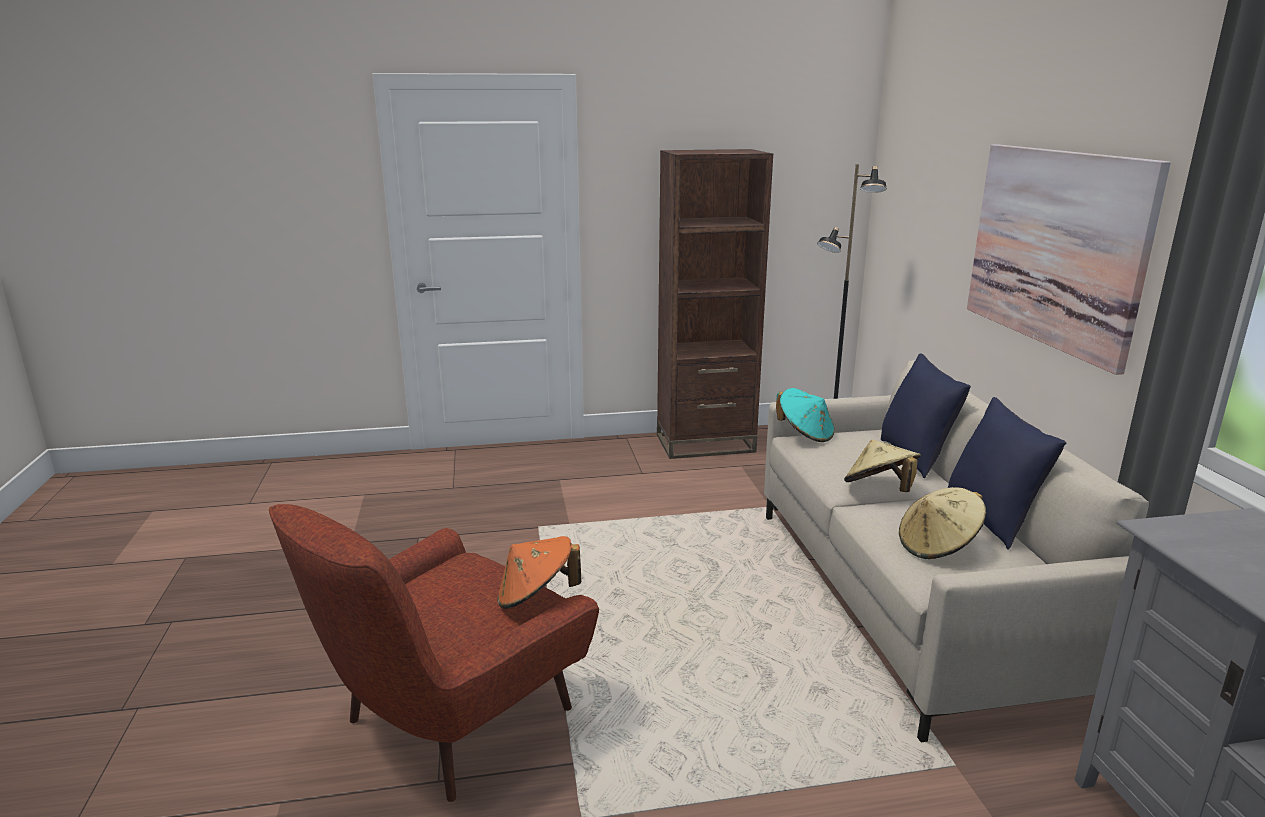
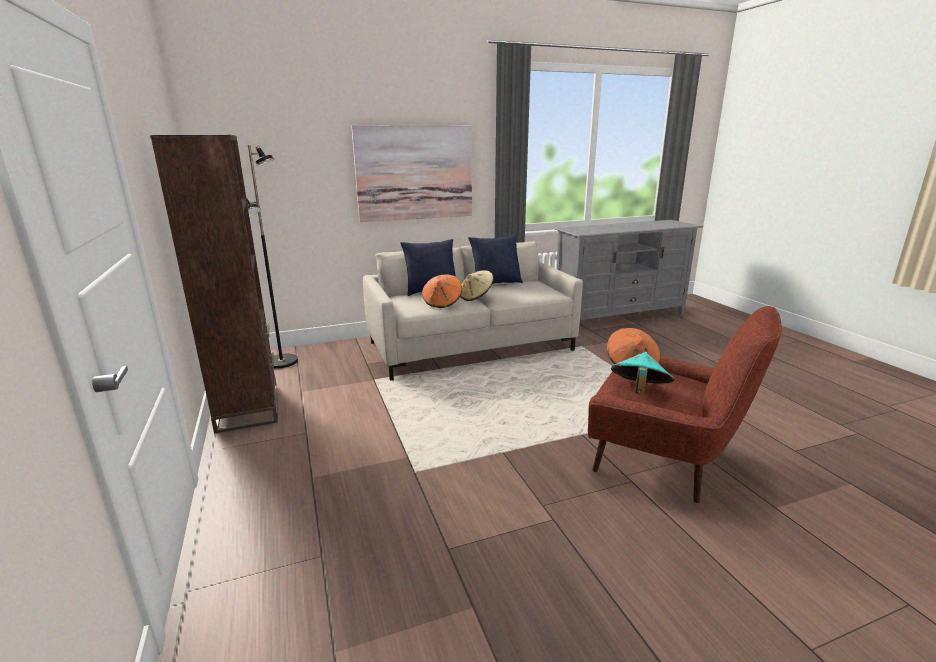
camera: 100 degrees left, 0 degrees up
turquoise hat [776,388,835,442] -> turquoise hat moved to [611,352,674,395]
beige hat [899,487,986,559] -> none
none -> orange hat [422,274,462,308]

